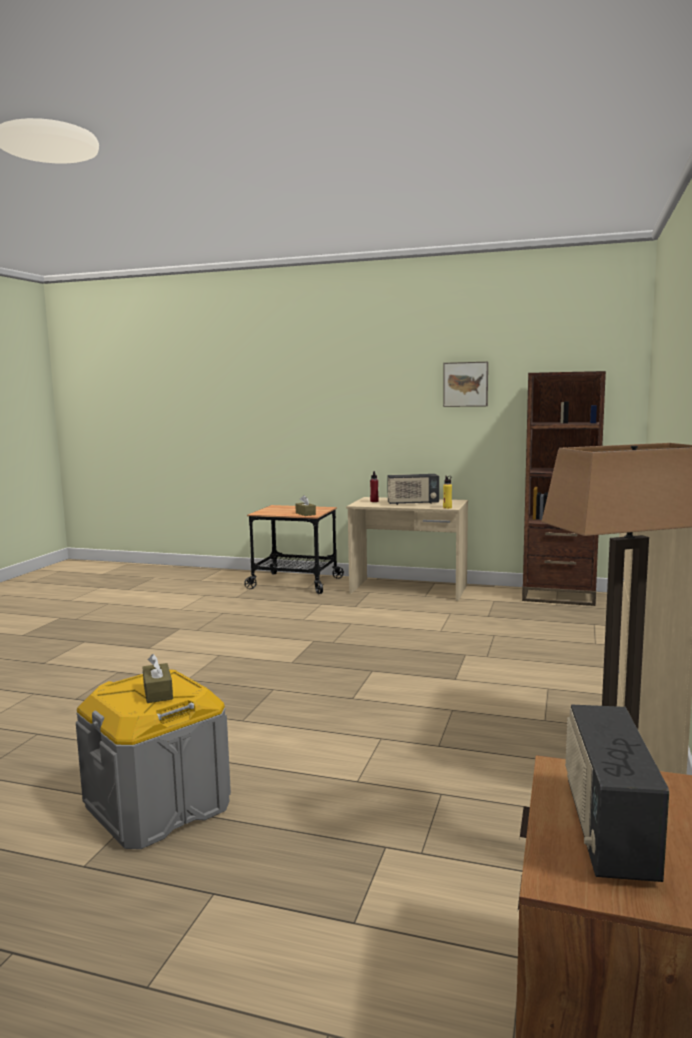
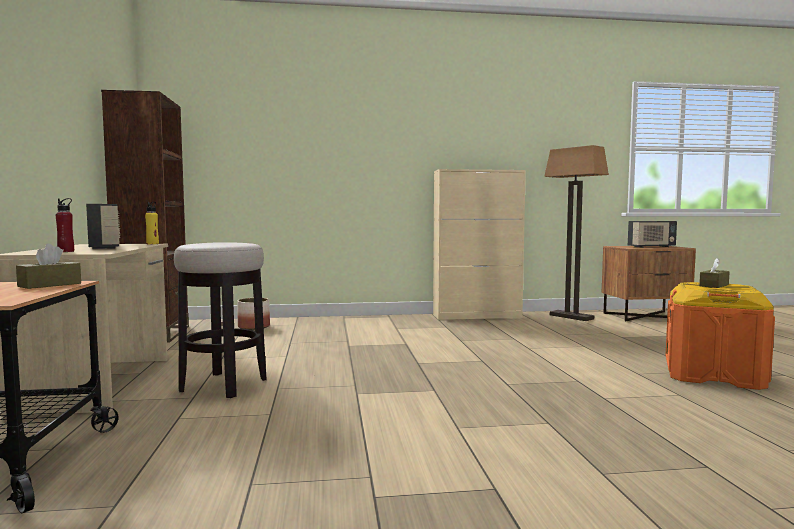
camera: 115 degrees left, 5 degrees down
grey storage box [76,670,231,849] -> orange storage box [665,282,775,390]
picture [443,362,488,407] -> none
none -> stool [174,242,267,398]
none -> planter [237,298,270,330]

